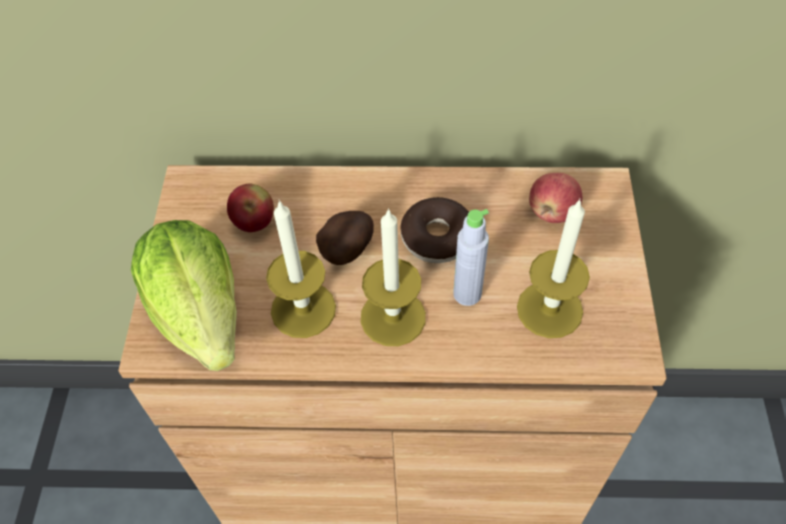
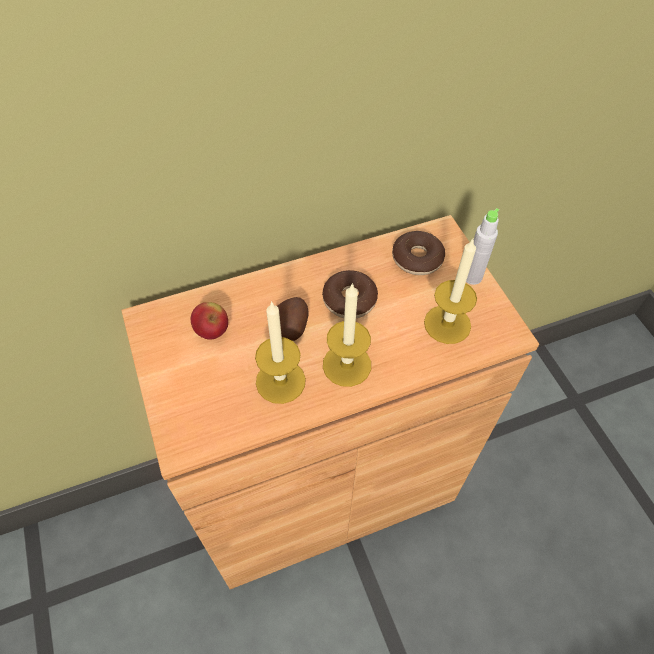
camera: 25 degrees left, 0 degrees up
lettuce [131,220,237,371] -> none
grey bottle [453,209,489,306] -> grey bottle moved to [466,208,499,285]
apple [529,173,582,223] -> donut [392,231,445,275]

